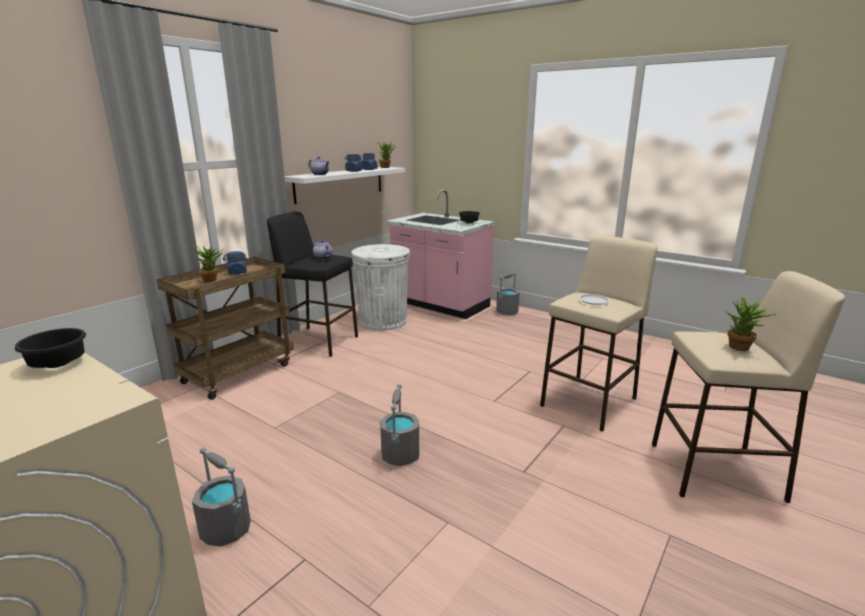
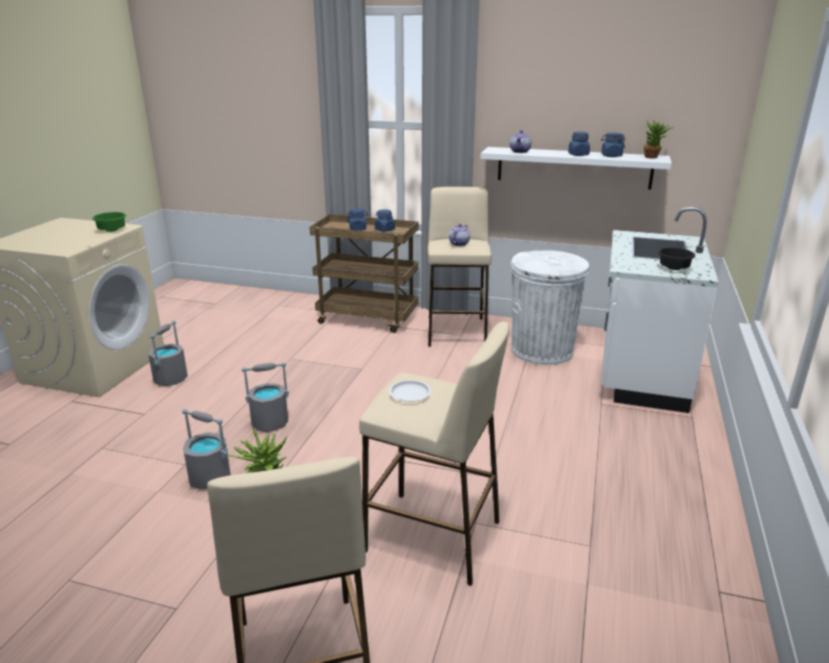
camera: 70 degrees right, 5 degrees up
black bowl [15,328,86,368] -> green bowl [92,212,126,232]
potted plant [194,246,224,282] -> blue jar [347,208,368,230]
black stool [267,212,358,357] -> beige stool [428,187,491,347]
pink counter [386,189,495,319] -> white counter [601,207,719,413]
grey bucket [496,272,520,315] -> grey bucket moved to [182,409,231,489]

